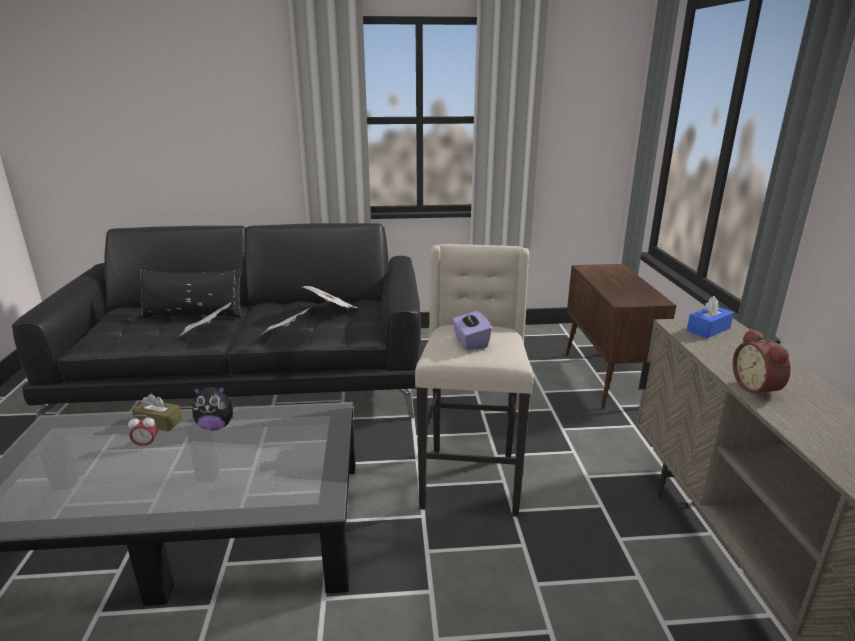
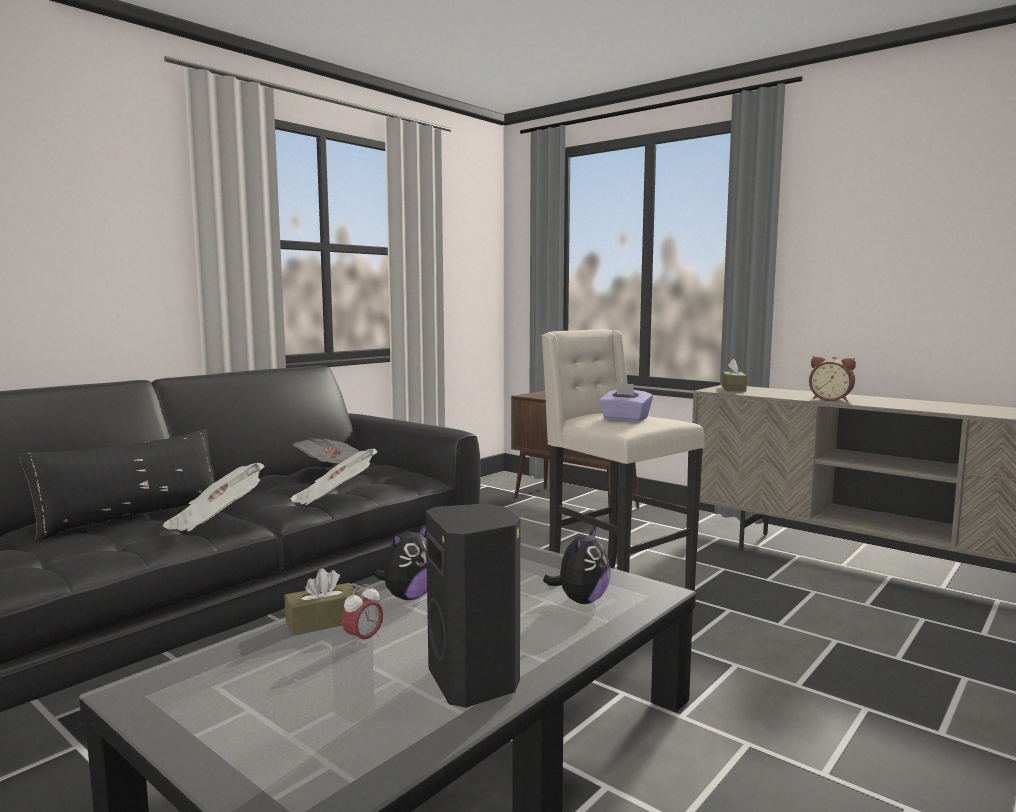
camera: 45 degrees left, 15 degrees down
blue tissue box [687,296,734,338] -> brown tissue box [722,359,747,392]
none -> black speaker [426,503,520,708]
none -> plush toy [543,526,611,604]

